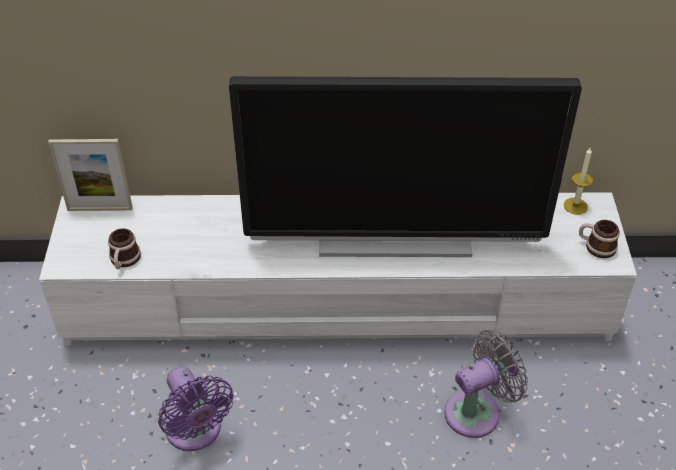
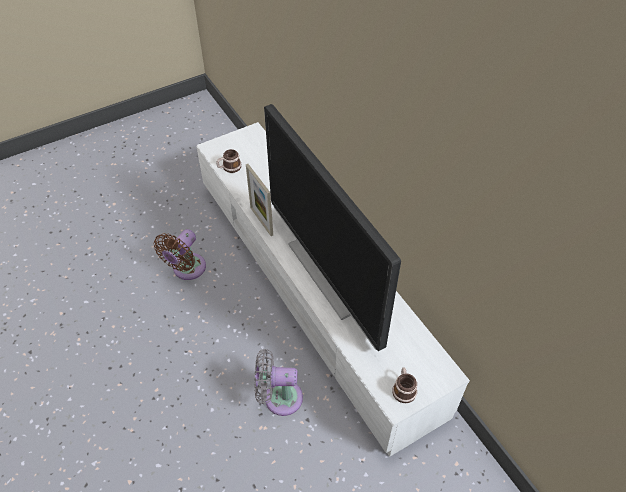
camera: 60 degrees right, 5 degrees up
picture frame [48,139,133,211] -> picture frame moved to [246,164,273,236]
purple fan [158,366,234,451] -> brown fan [154,229,206,280]
grey fan [444,330,528,438] -> grey fan turned 150 degrees clockwise [254,349,303,416]
candle [564,148,593,215] -> none

